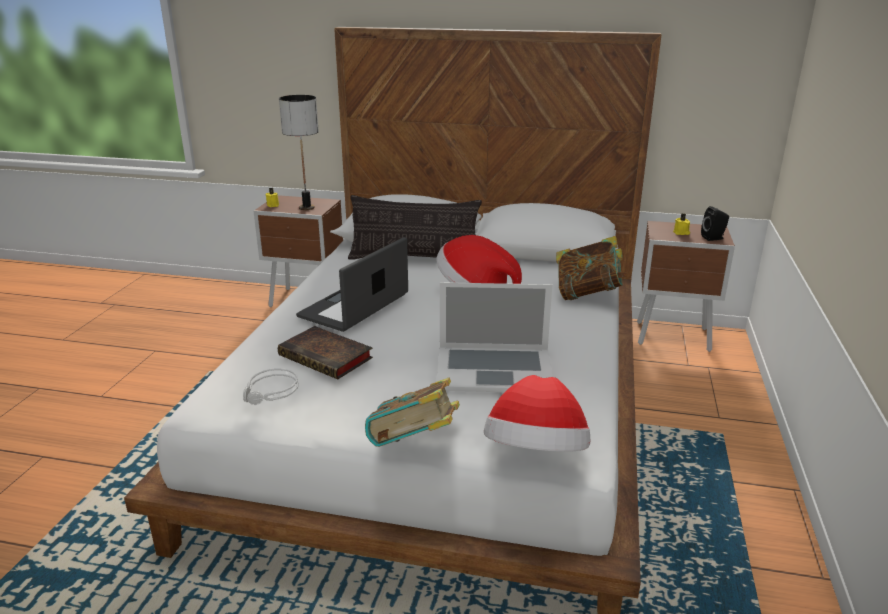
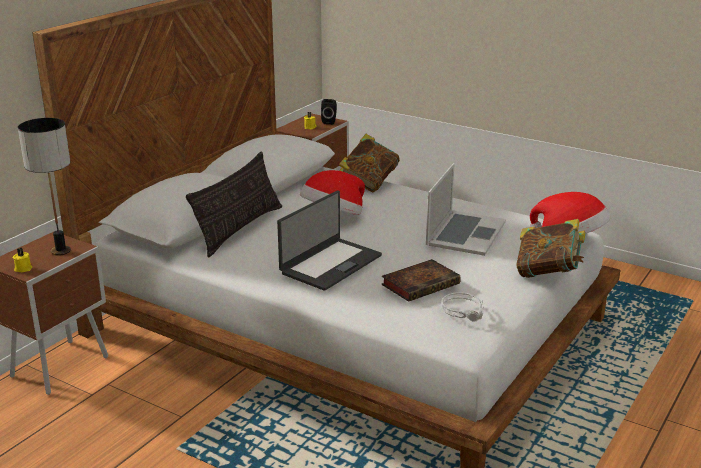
camera: 70 degrees left, 0 degrees up
laptop [296,237,408,332] -> laptop turned 105 degrees counterclockwise [277,190,382,291]

